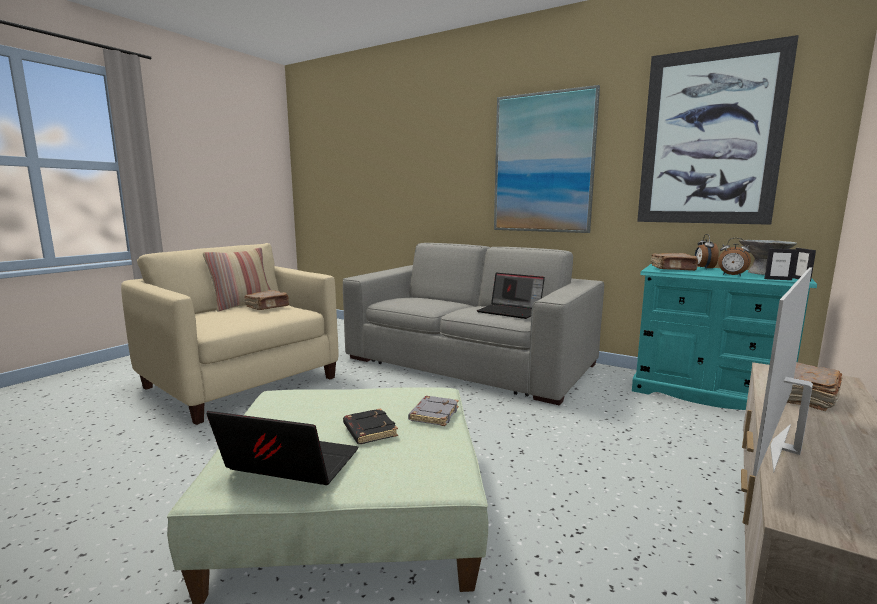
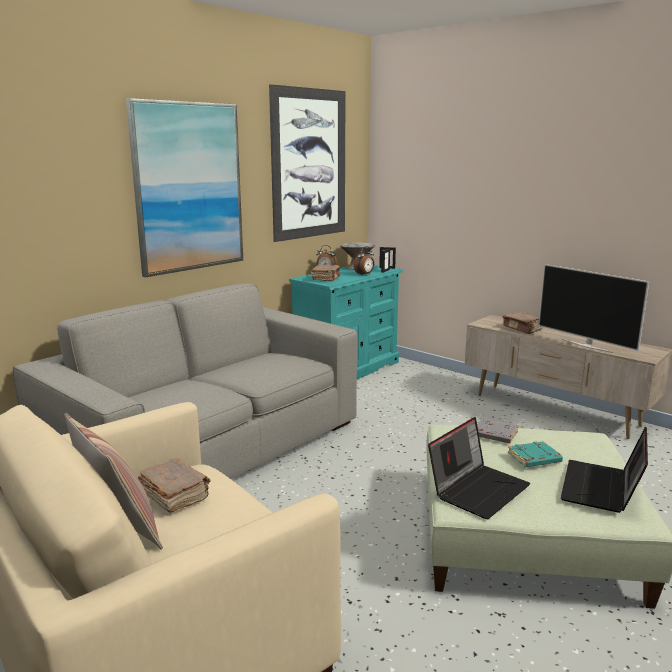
camera: 80 degrees left, 5 degrees up
black book [343,408,398,444] -> turquoise book [508,441,563,467]
laptop [477,273,545,319] -> laptop moved to [428,417,530,519]

